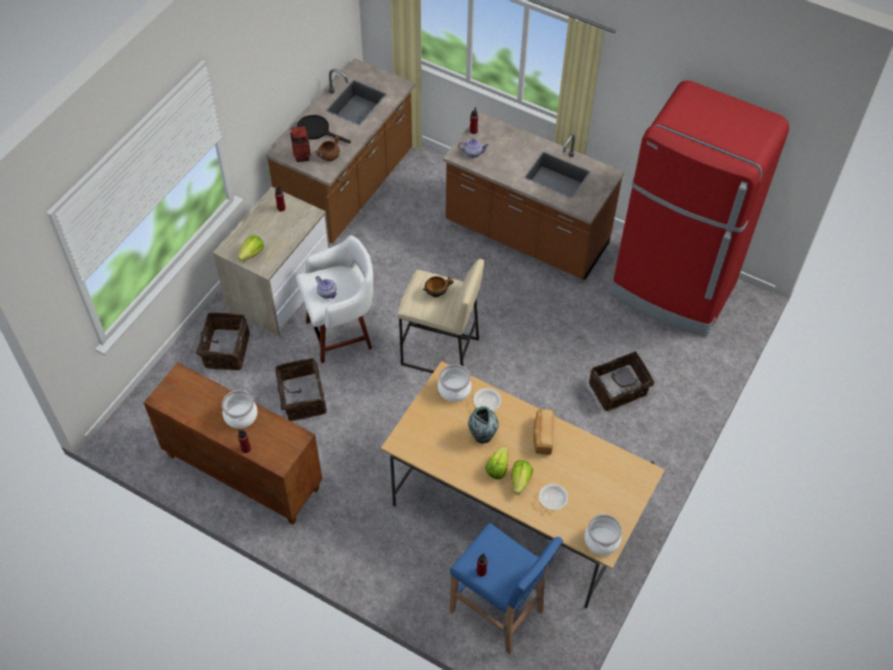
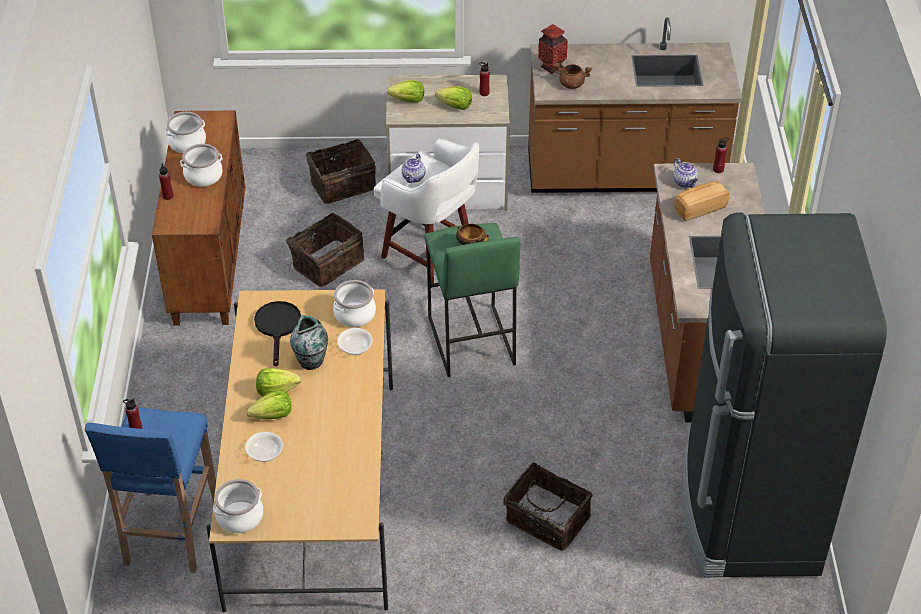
camera: 60 degrees right, 10 degrees down
black frying pan [297,115,351,143] -> black frying pan moved to [254,301,301,367]
beige stool [397,259,484,373] -> green stool [424,223,521,377]
bread [533,409,555,455] -> bread moved to [674,181,729,221]
red fridge [611,80,789,336] -> black fridge [681,213,887,577]
none -> cooking pot [165,112,206,153]
none -> lettuce [435,86,472,110]

